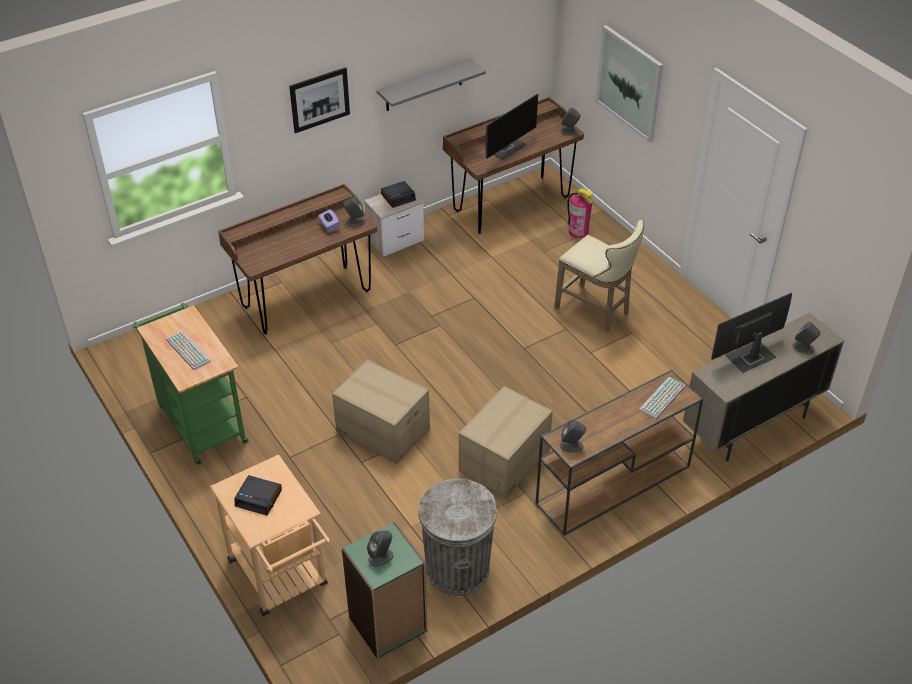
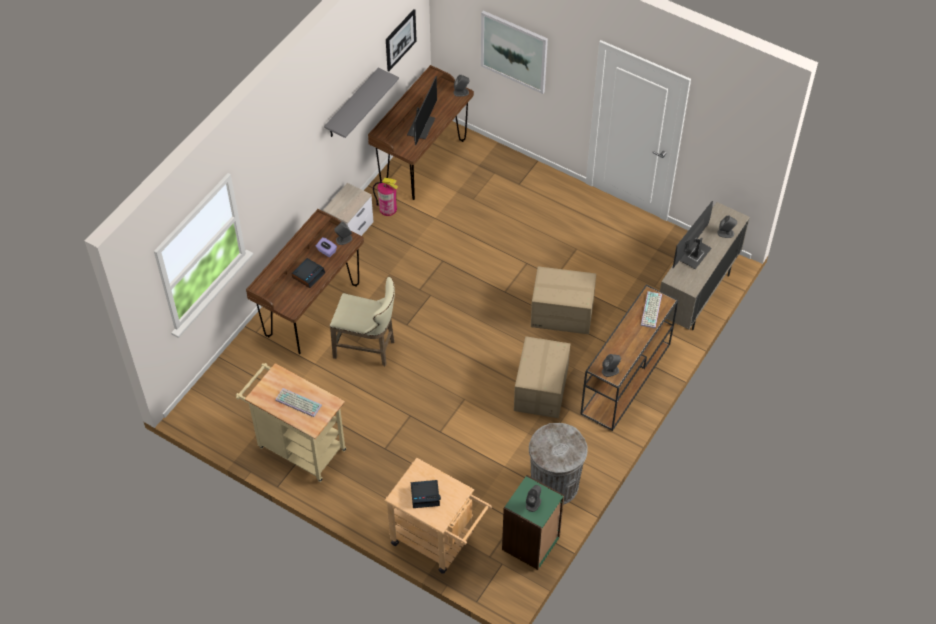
camera: 25 degrees left, 10 degrees up
green cart [132,303,249,465] -> beige cart [236,363,346,482]
picture [289,67,350,133] -> picture moved to [386,9,417,71]
cardboard box [332,360,430,464] -> cardboard box moved to [531,266,596,334]
alarm clock [381,181,416,208] -> alarm clock moved to [292,258,325,288]
beige stool [554,220,644,332] -> beige stool moved to [330,277,395,366]
fire extinguisher [567,188,593,238] -> fire extinguisher moved to [373,178,398,216]

